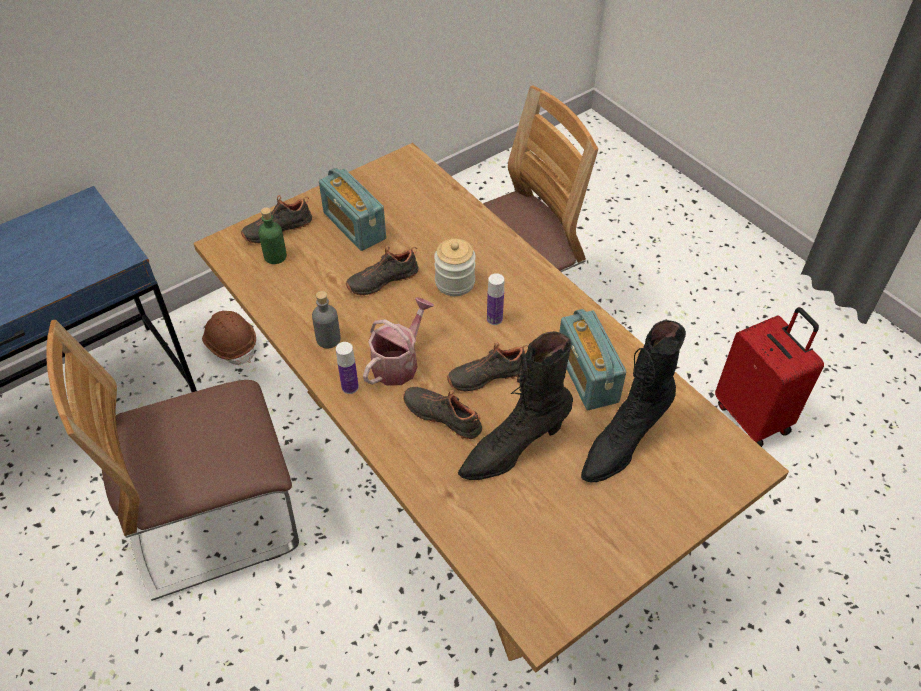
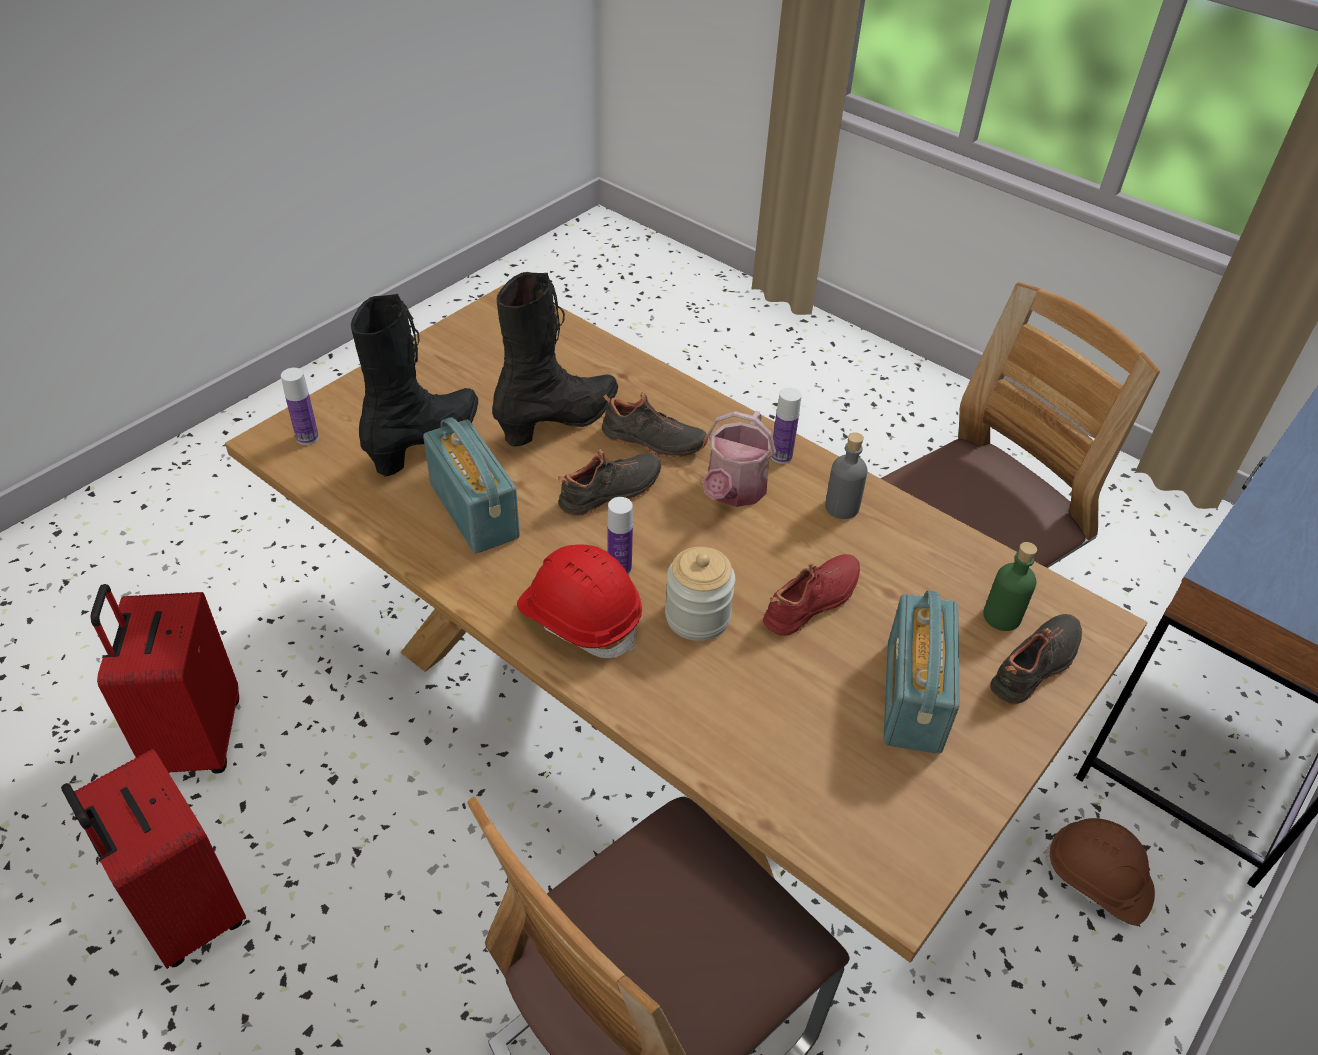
camera: 165 degrees right, 5 degrees down
radio [319,168,386,251] -> radio turned 120 degrees counterclockwise [883,590,960,754]
black shoe [346,246,419,296] -> red shoe [763,554,860,636]
none -> red suitcase [90,584,239,774]
none -> bottle [281,368,319,445]
none -> red hard hat [517,544,642,658]

